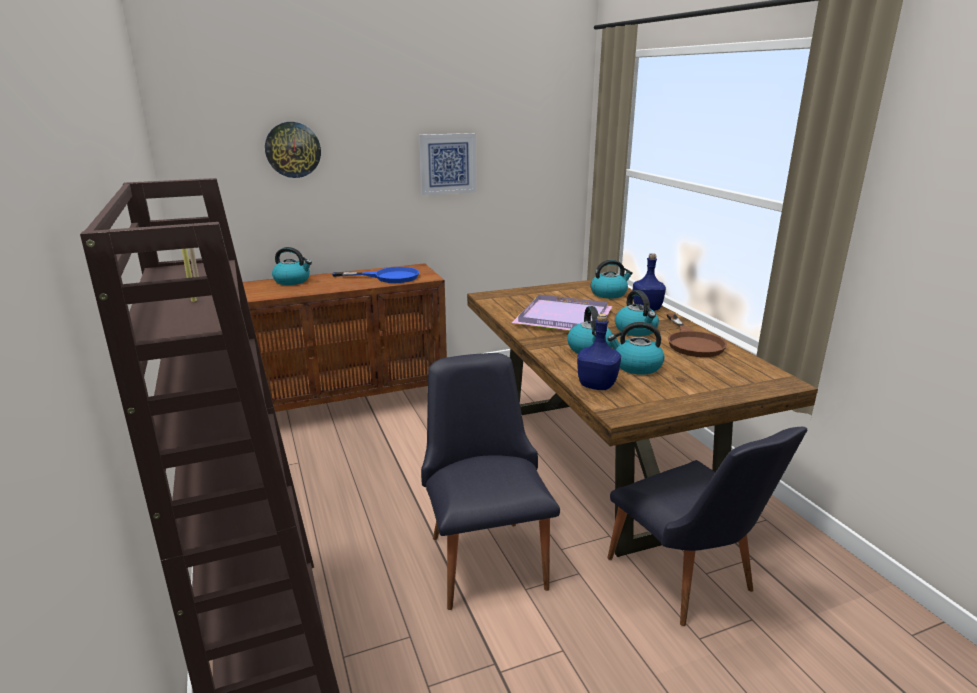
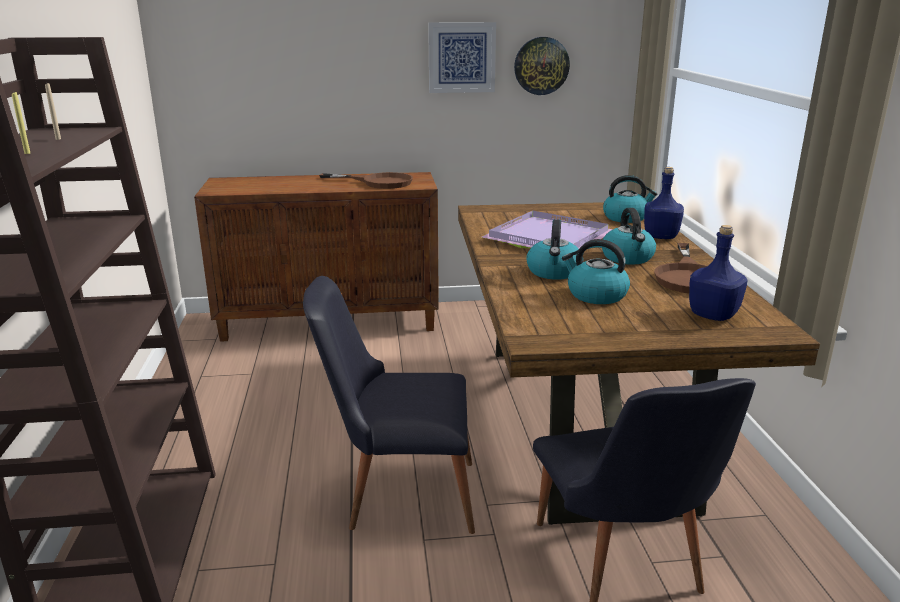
camera: 15 degrees right, 0 degrees up
wall clock [265,122,321,178] -> wall clock moved to [514,37,570,95]
kettle [272,247,312,285] -> none
blue frying pan [332,267,419,283] -> brown frying pan [319,172,413,189]
black chair [421,353,560,610] -> black chair turned 90 degrees counterclockwise [303,276,475,534]
blue bottle [577,314,621,390] -> blue bottle moved to [689,225,748,321]

